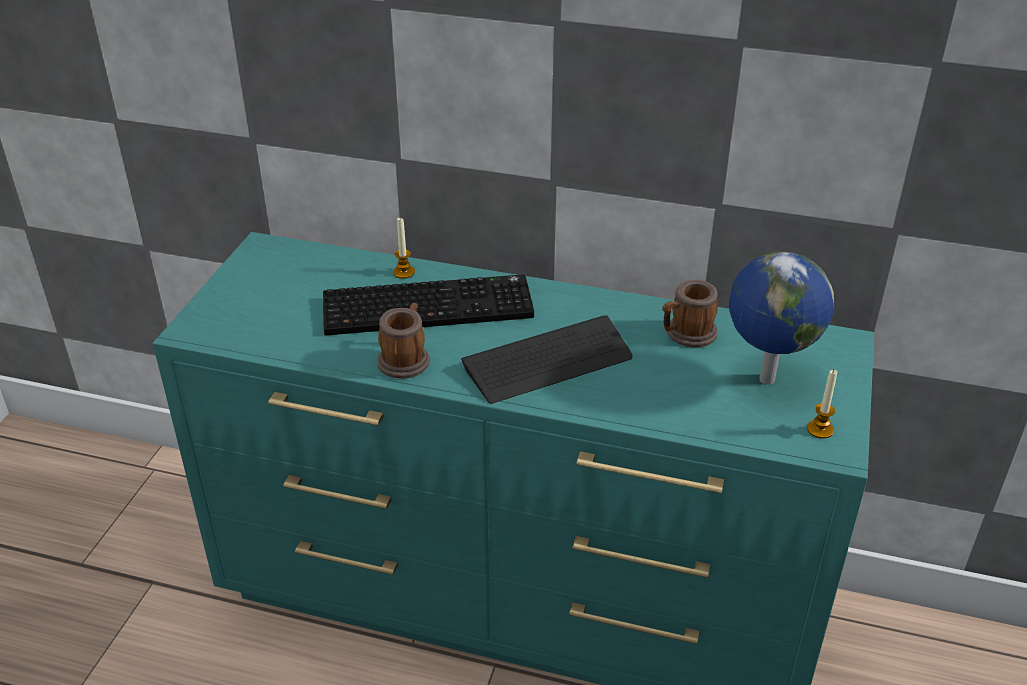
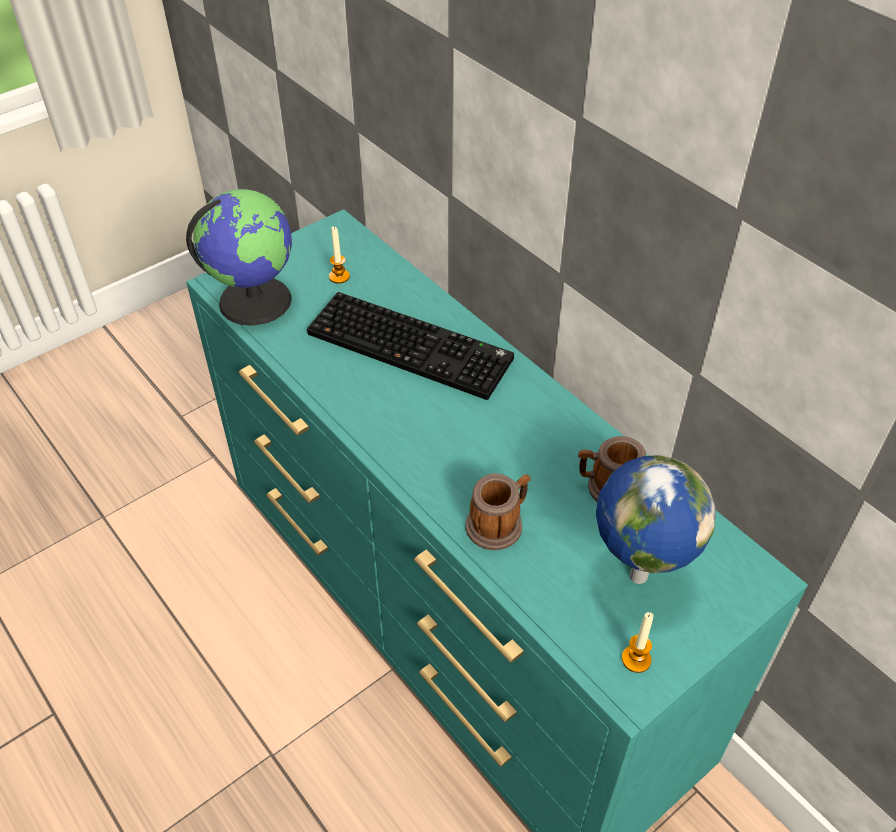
camera: 35 degrees right, 10 degrees up
mug [377,303,430,379] -> mug moved to [465,473,531,550]
candle [393,218,415,279] -> candle moved to [329,226,350,283]
keyboard [461,315,633,404] -> none
none -> globe [186,189,292,326]

